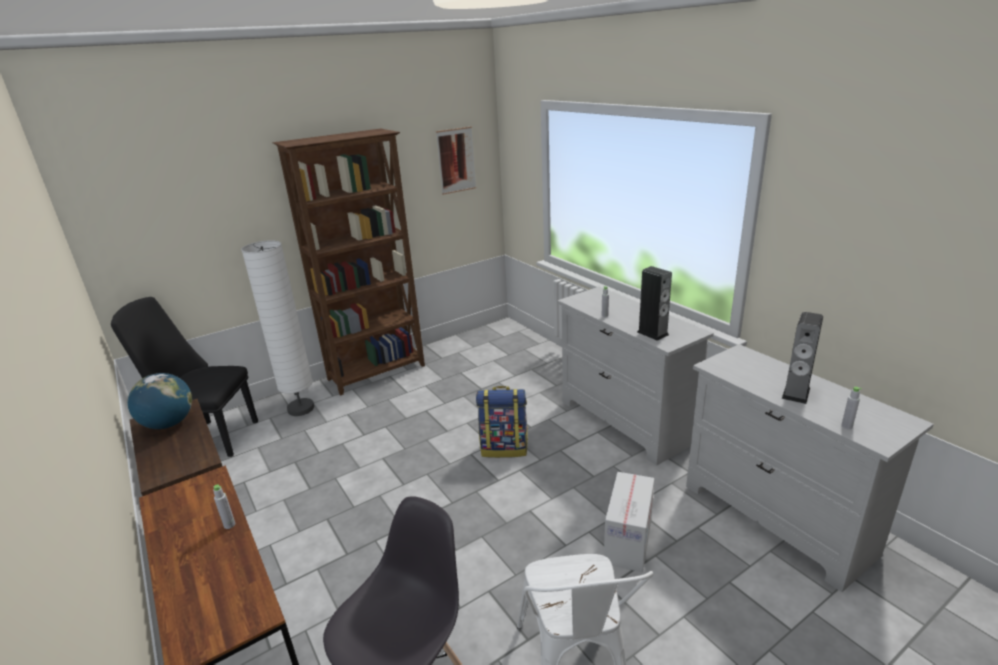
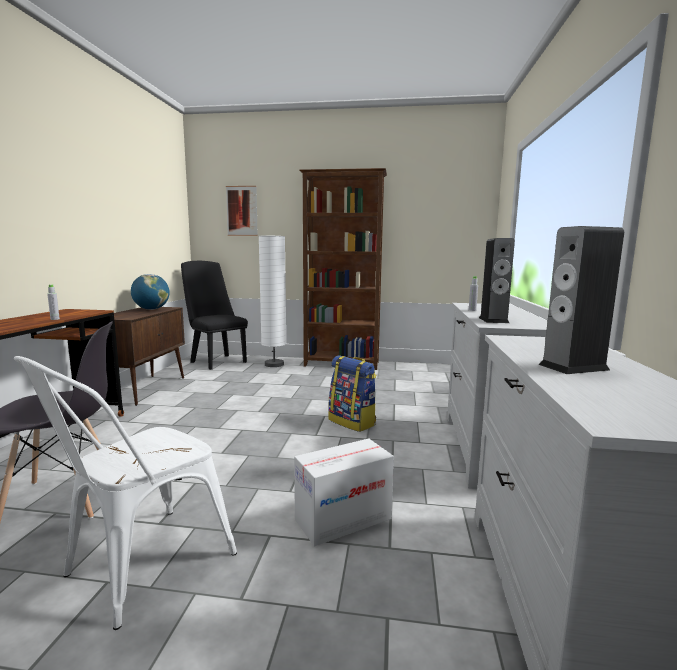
camera: 40 degrees right, 15 degrees down
picture [436,127,476,195] -> picture moved to [226,186,258,236]
grey bottle [841,387,862,429] -> none

